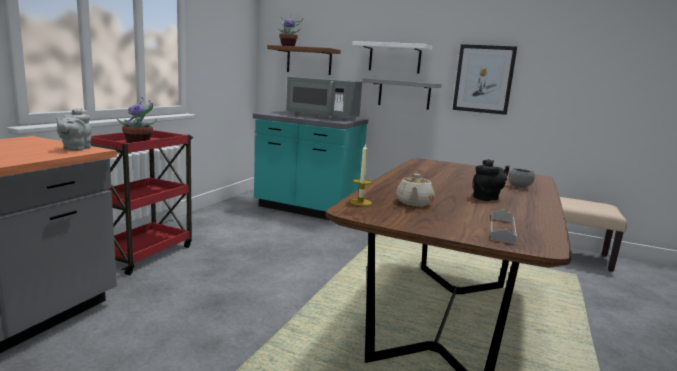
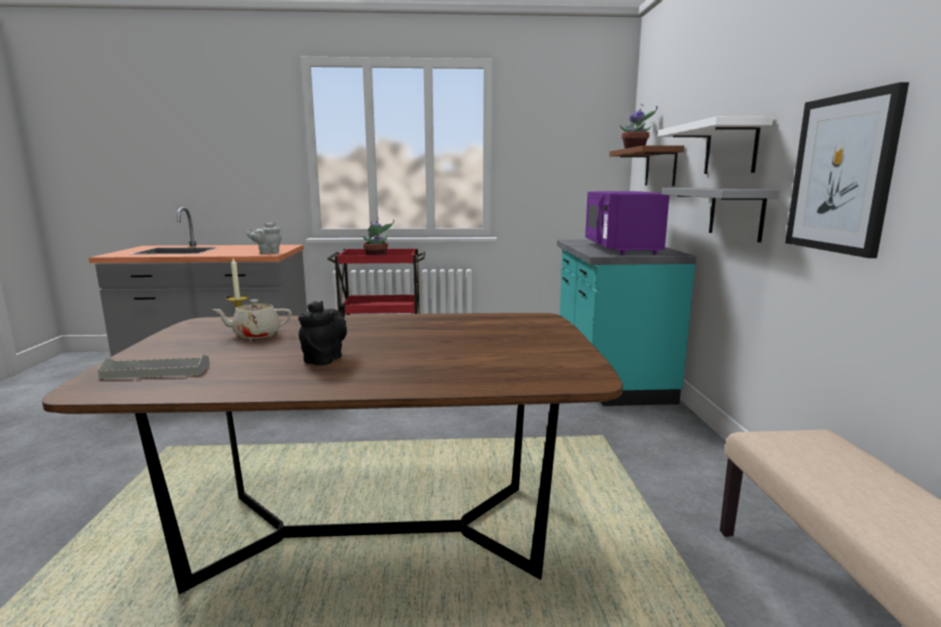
camera: 65 degrees right, 0 degrees up
grey microwave [286,77,362,121] -> purple microwave [585,191,670,255]
black teapot [473,159,510,201] -> black teapot turned 105 degrees counterclockwise [298,301,347,365]
grey bowl [509,168,535,188] -> none

